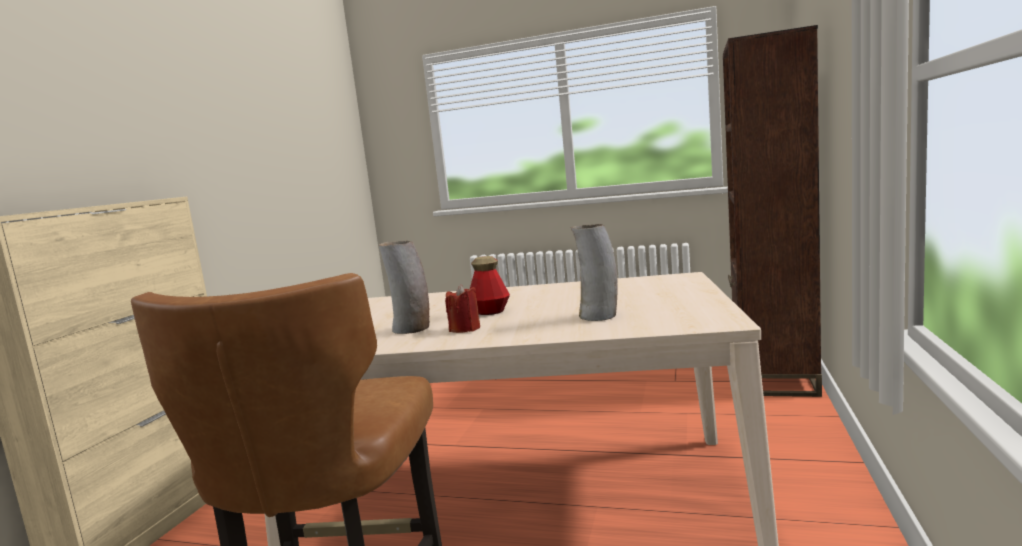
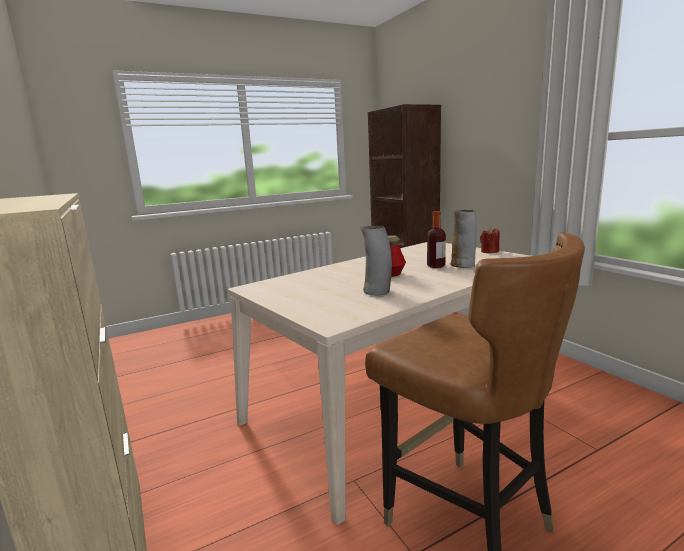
camera: 45 degrees left, 5 degrees up
red candle [445,284,480,333] -> red candle moved to [480,227,500,253]
none -> bottle [427,211,446,268]

